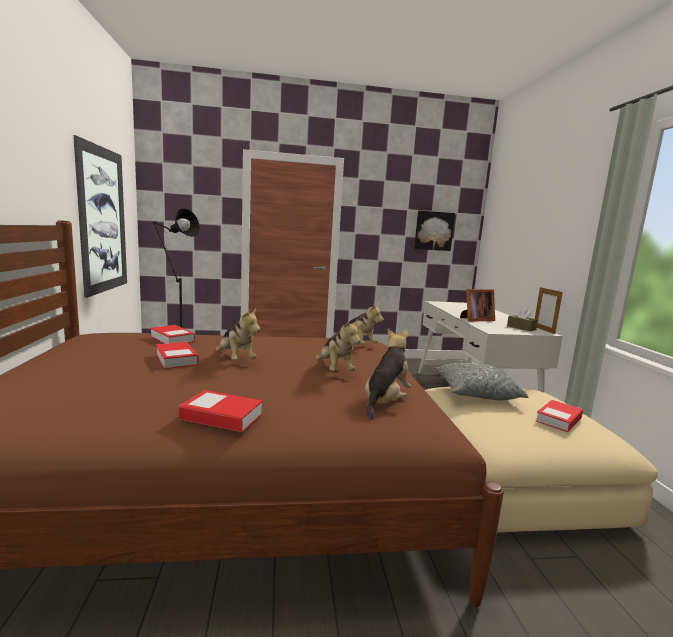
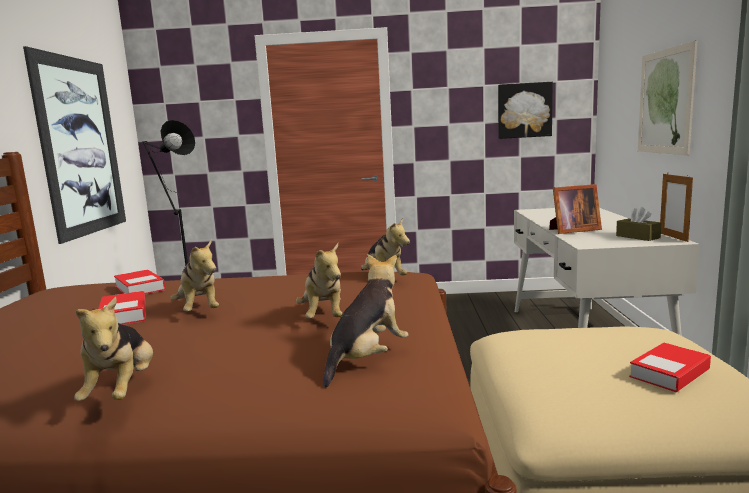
camera: 10 degrees right, 0 degrees up
book [179,390,263,432] -> plush toy [74,297,153,401]
grey pillow [434,363,528,400] -> none
none -> picture [638,40,697,155]

